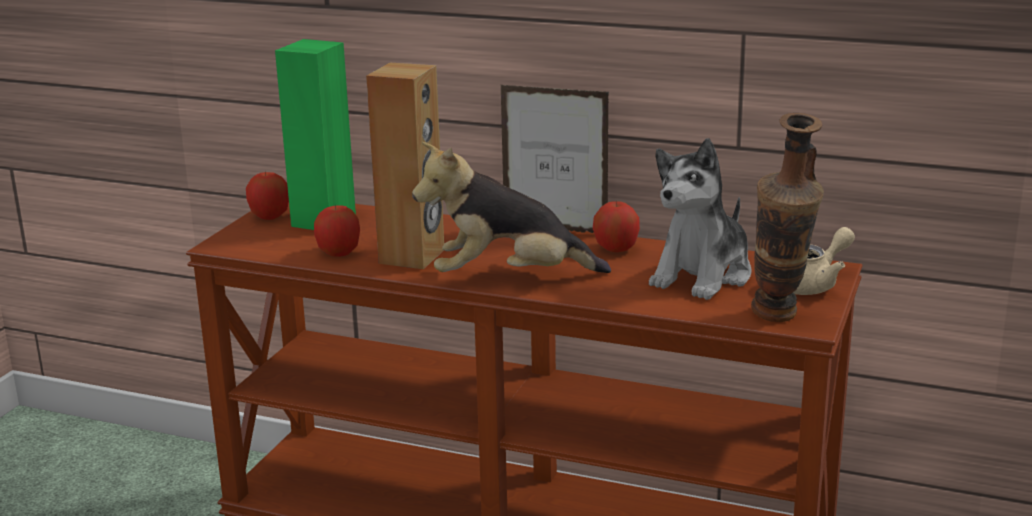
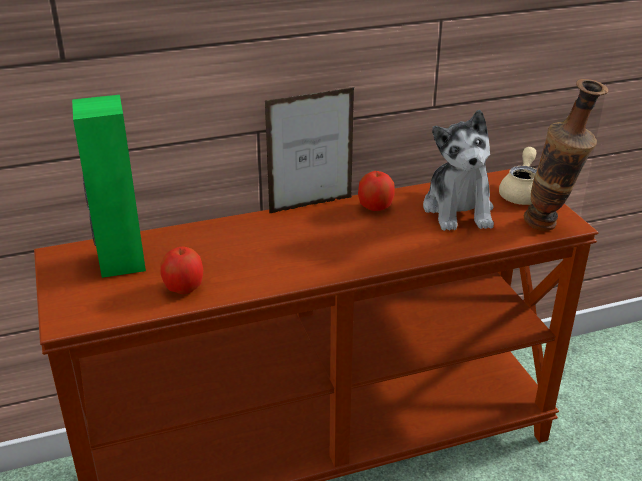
camera: 40 degrees left, 10 degrees up
apple [246,171,289,220] -> none
brown speaker [366,62,444,269] -> none
plush toy [412,142,611,273] -> none

